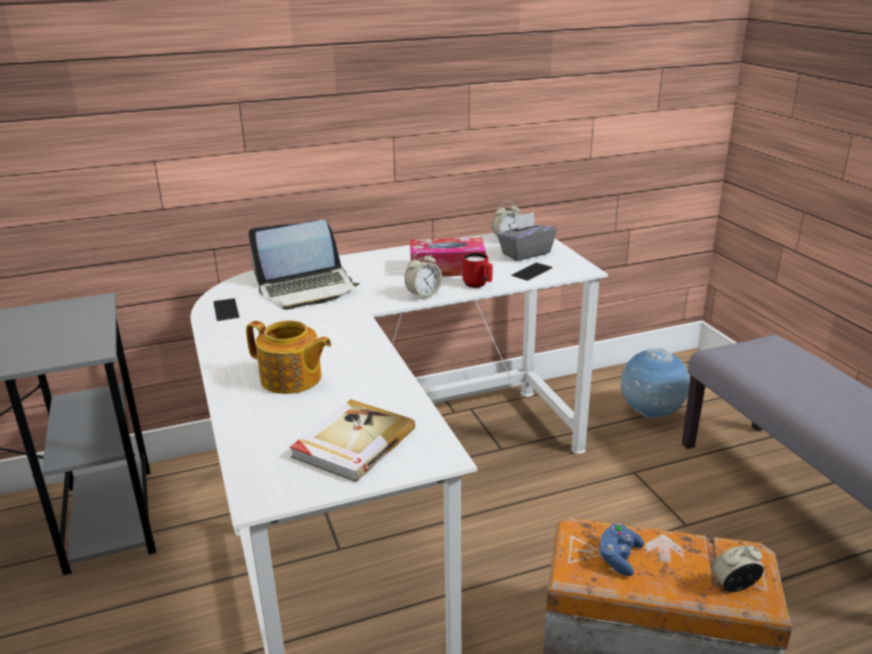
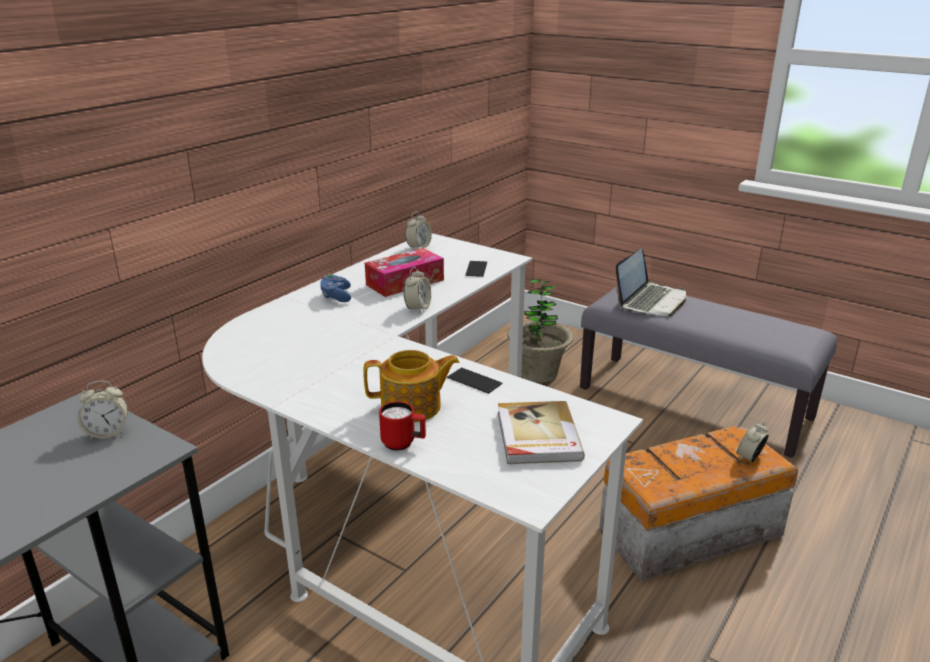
camera: 35 degrees left, 0 degrees up
phone [213,298,240,321] -> phone moved to [447,367,503,394]
laptop [248,220,360,310] -> laptop moved to [616,249,686,316]
red mug [463,252,493,288] -> red mug moved to [379,401,426,451]
grey tissue box [497,212,557,261] -> none
blue game controller [598,523,644,576] -> blue game controller moved to [320,274,351,302]
globe [621,348,690,418] -> potted plant [507,279,574,383]
none -> alarm clock [78,381,128,440]

